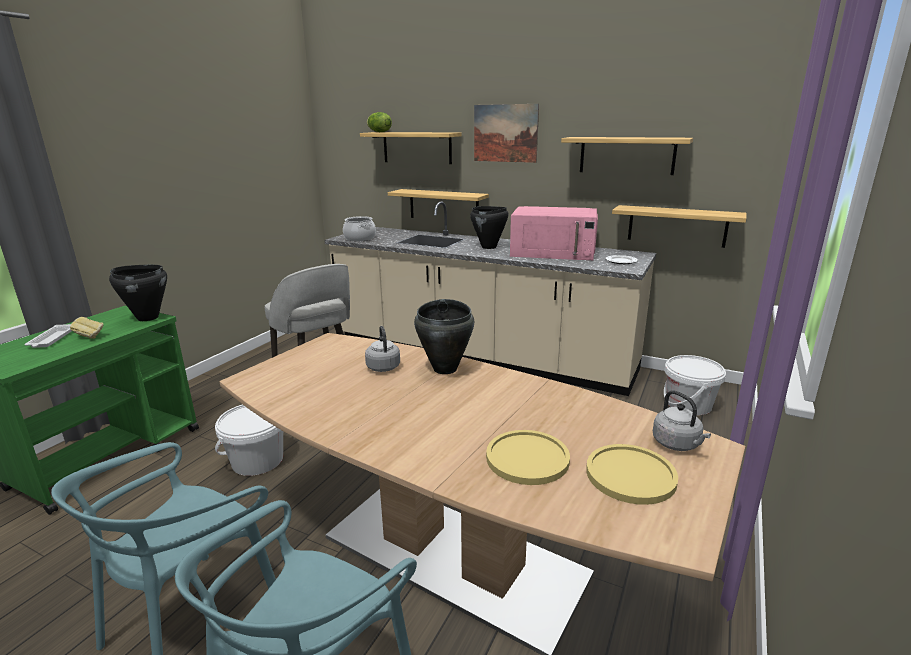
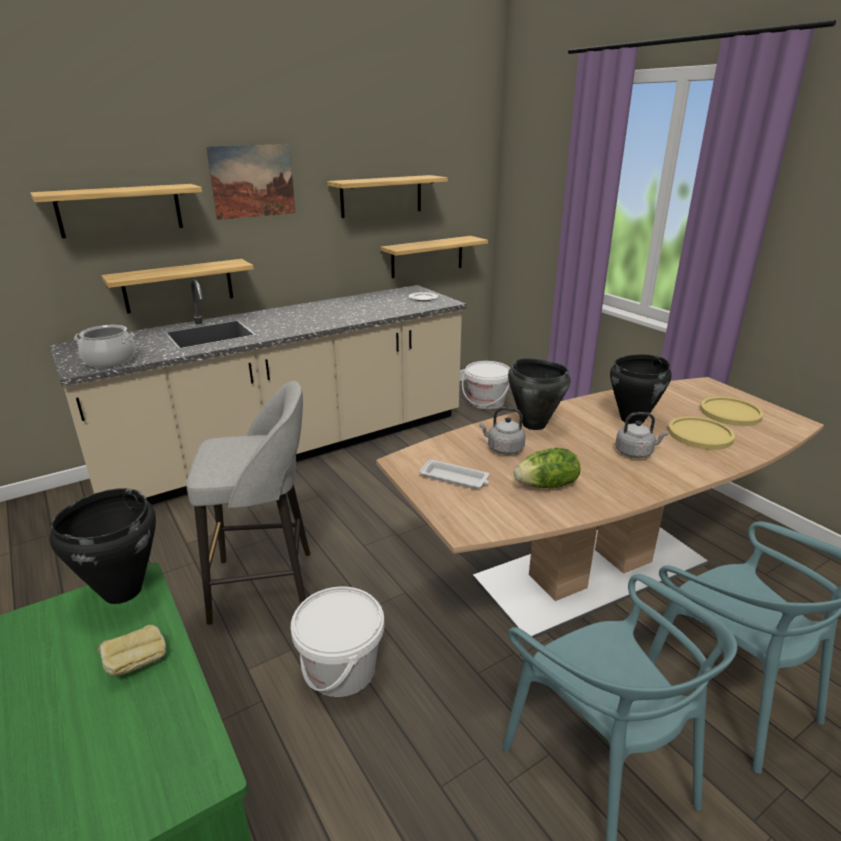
camera: 60 degrees left, 5 degrees up
white tray [24,324,72,348] -> white tray moved to [419,459,489,489]
lettuce [367,112,392,132] -> lettuce moved to [514,448,581,488]
black cooking pot [470,206,509,249] -> black cooking pot moved to [610,354,672,424]
pink microwave [510,206,598,260] -> none
grey kettle [653,390,711,451] -> grey kettle moved to [615,412,668,458]

